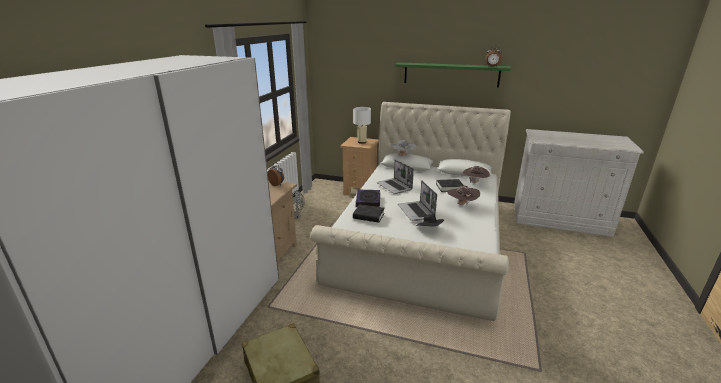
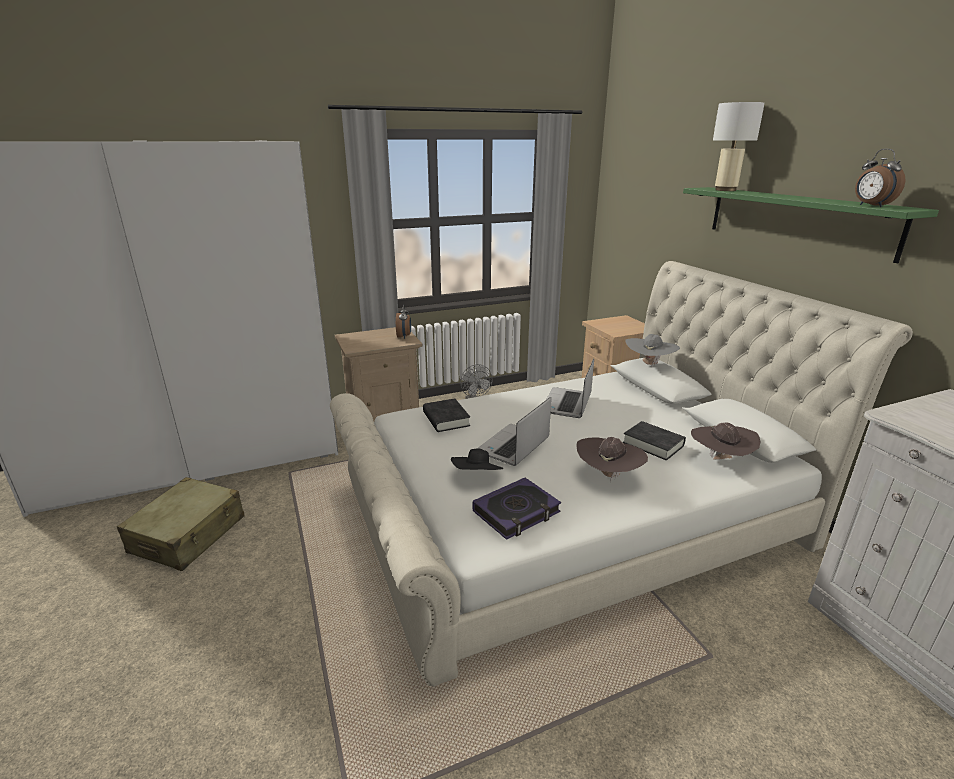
camera: 50 degrees right, 0 degrees up
white table lamp [353,107,371,144] -> white table lamp moved to [713,102,764,191]
book [356,190,380,207] -> book moved to [472,478,561,540]

